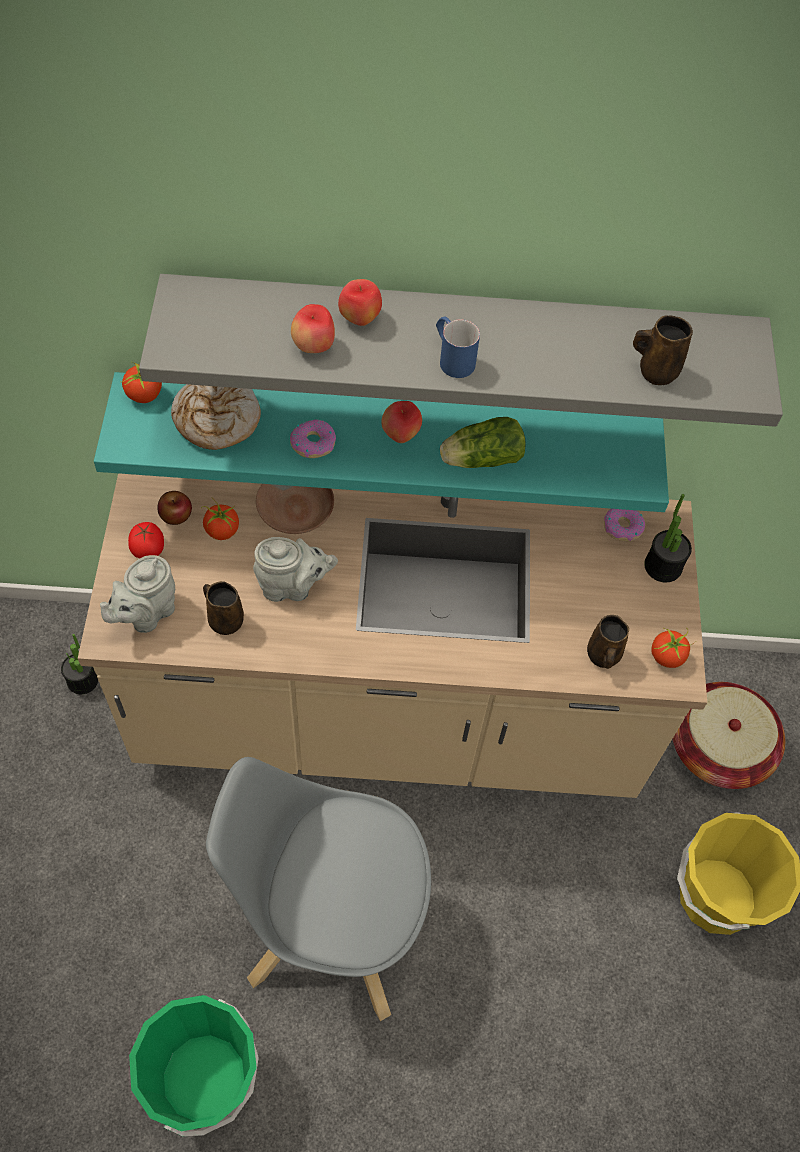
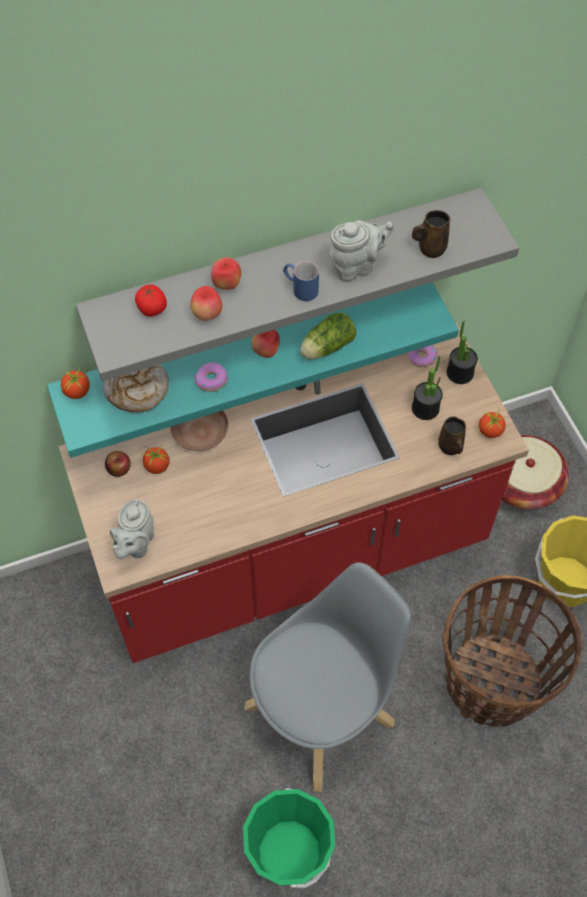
camera: 20 degrees left, 0 degrees up
potted plant [61,634,98,694] -> potted plant moved to [412,355,443,420]
beige counter [78,473,707,798] -> red counter [59,323,529,663]
tomato [128,522,164,558] -> tomato moved to [135,285,167,317]
brown mug [203,581,244,635] -> none
grey chair [206,757,431,1021] -> grey chair turned 150 degrees clockwise [244,562,411,792]
grey teapot [253,537,338,602] -> grey teapot moved to [330,220,394,281]
none -> basket [442,575,583,727]

